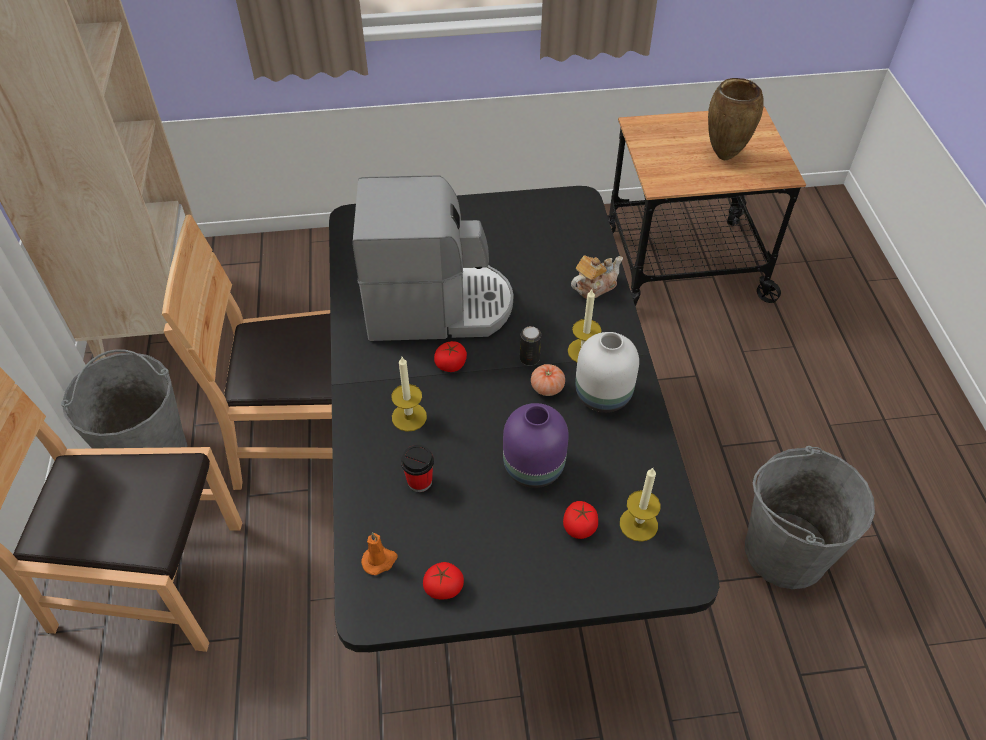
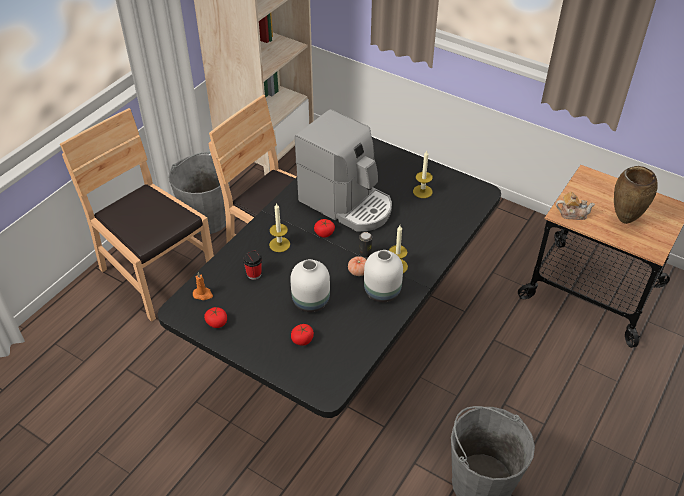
camera: 40 degrees right, 5 degrees down
purple vase [503,403,569,488] -> white vase [290,259,330,312]
teapot [571,255,623,299] -> teapot moved to [556,192,595,220]
candle [620,468,660,542] -> candle moved to [413,151,433,198]

